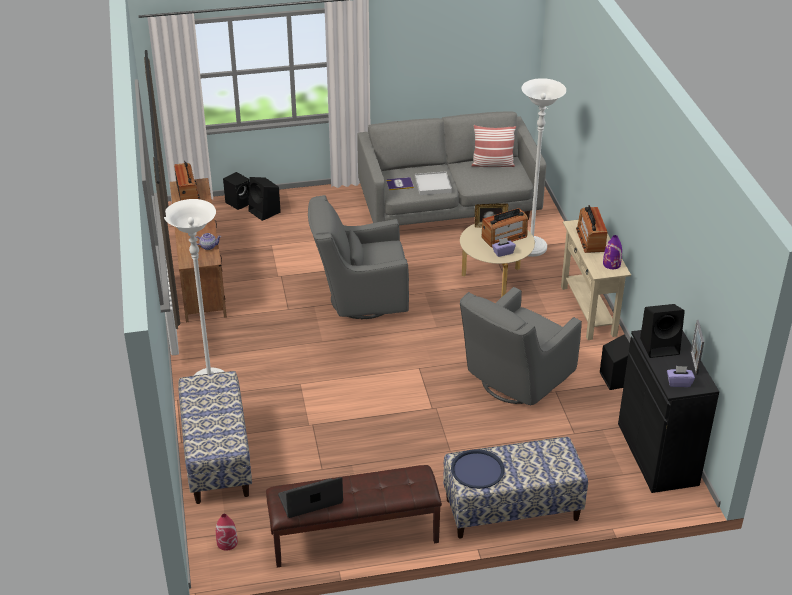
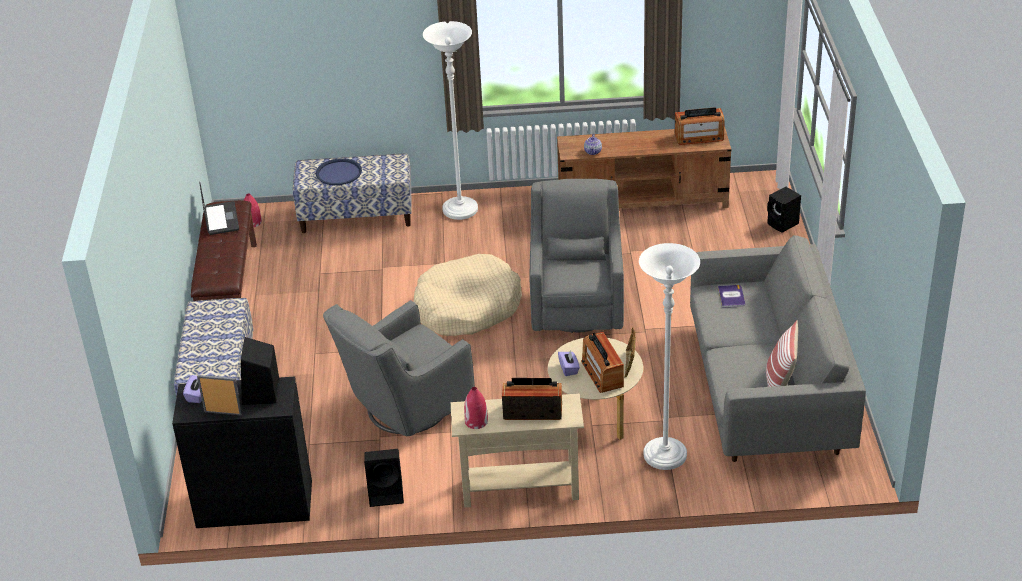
camera: 100 degrees right, 0 degrees up
black speaker [248,177,281,221] -> none
white tray [415,171,452,195] -> none
blue tray [451,449,504,489] -> blue tray moved to [316,158,362,185]
grey armchair [460,287,582,405] -> grey armchair turned 90 degrees counterclockwise [323,300,475,437]
purple vase [603,235,622,269] -> red vase [464,387,488,429]
none -> beige dog bed [414,254,522,336]

